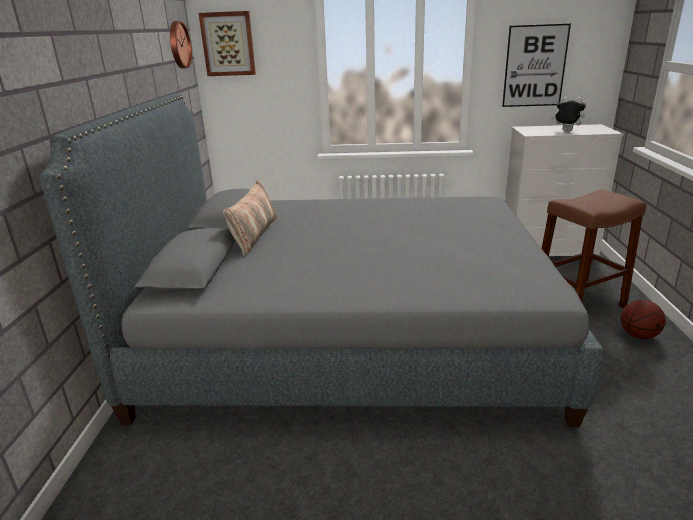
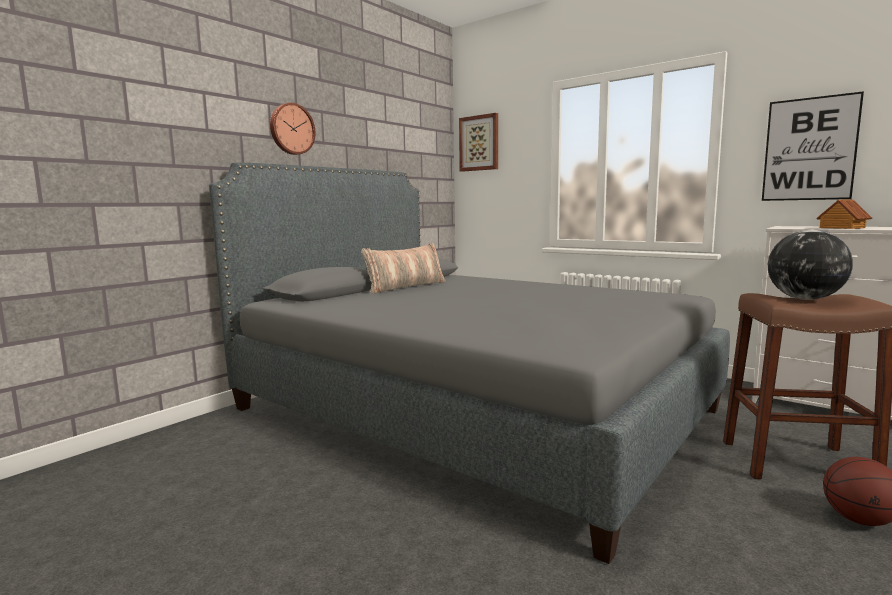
camera: 35 degrees right, 15 degrees down
wall clock [170,21,192,69] -> wall clock moved to [270,103,315,155]
plush toy [551,97,586,132] -> toy house [816,199,872,229]
none -> globe [768,230,853,300]

